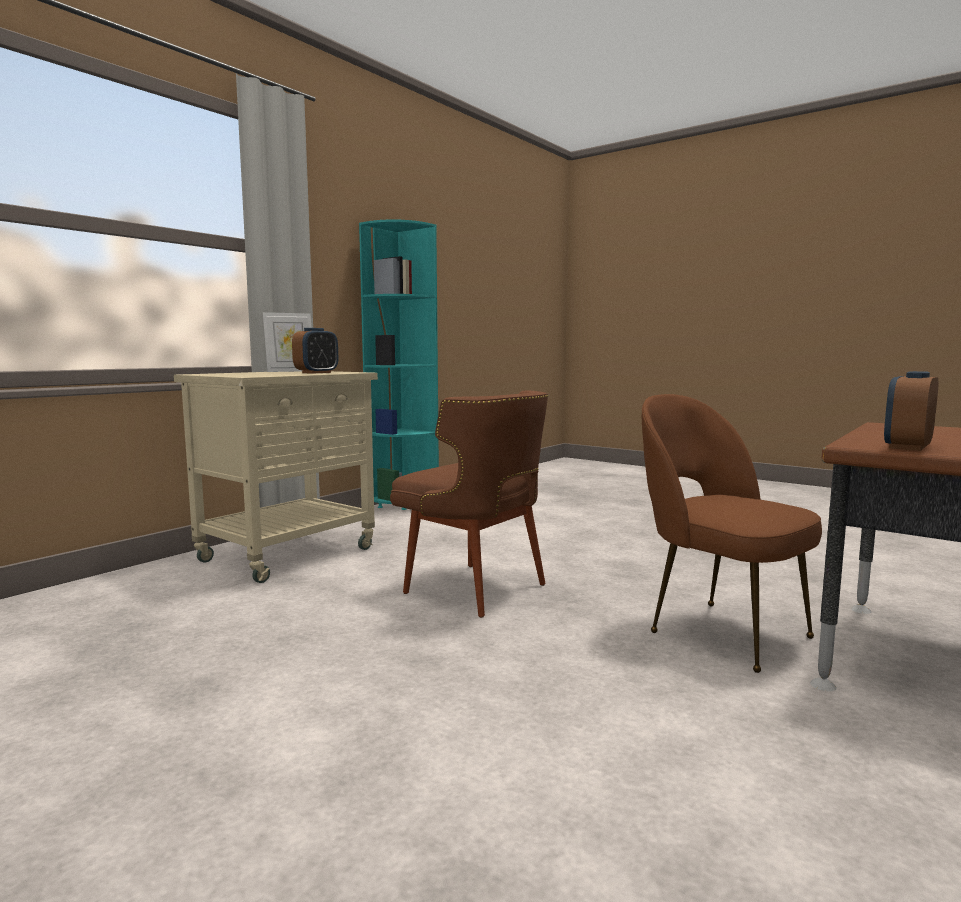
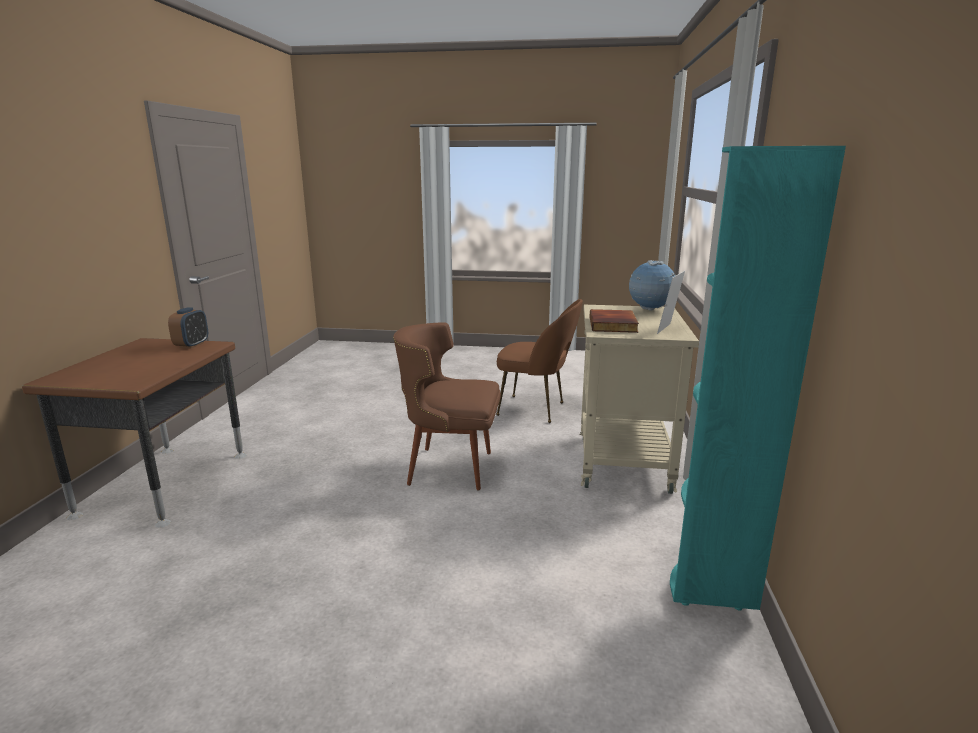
camera: 150 degrees right, 10 degrees up
alarm clock [292,328,338,374] -> book [590,309,639,333]
brown chair [642,394,822,673] -> brown chair moved to [496,299,583,423]
none -> globe [629,260,675,311]

